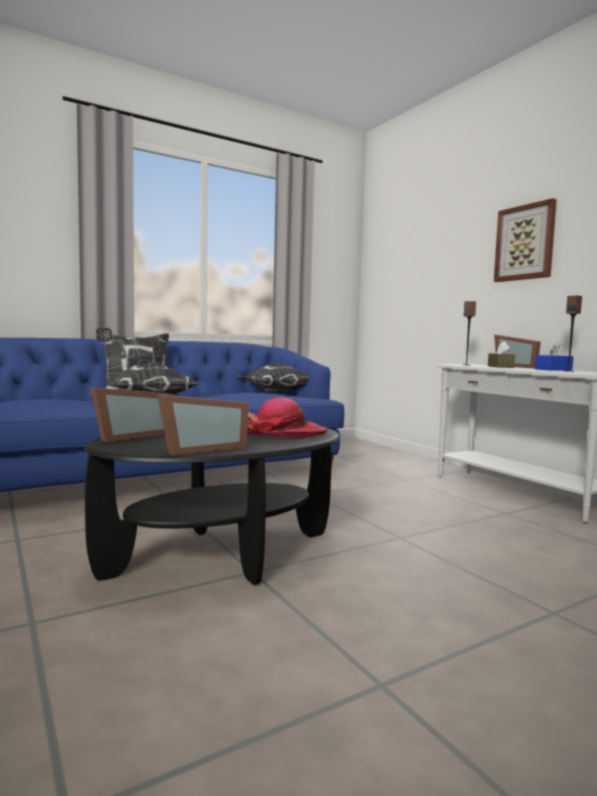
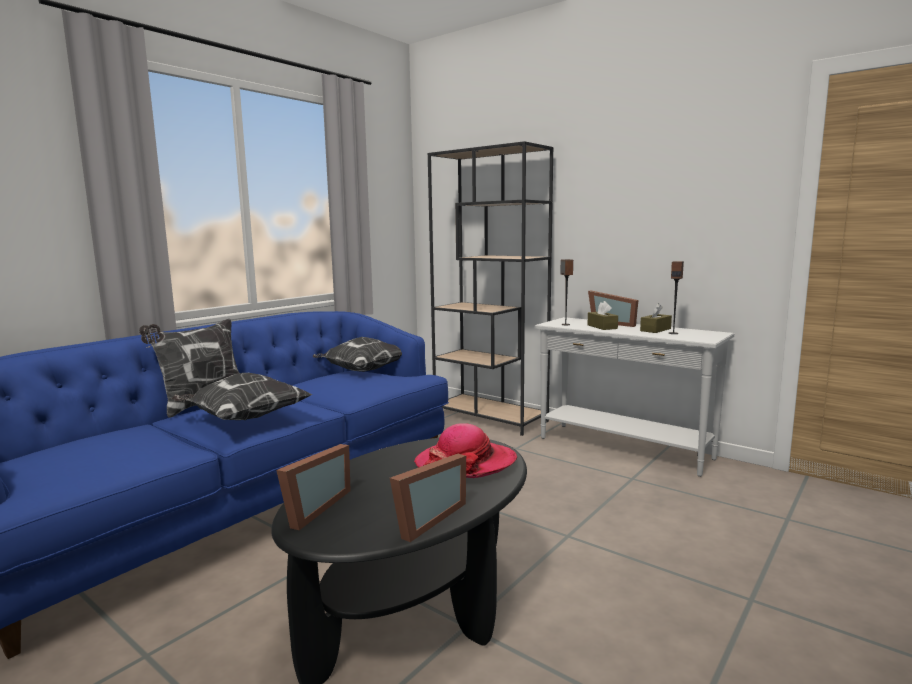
camera: 20 degrees left, 5 degrees up
picture [494,198,557,282] -> none
blue tissue box [535,342,574,371] -> brown tissue box [640,303,672,333]
none -> bookcase [428,141,553,436]

